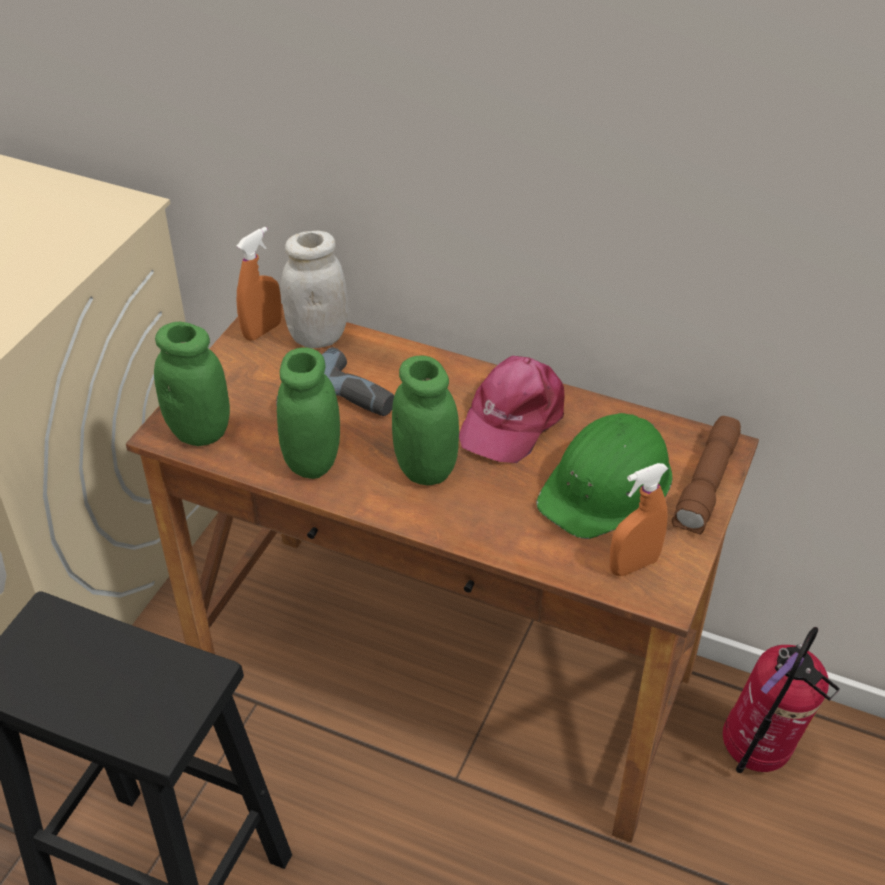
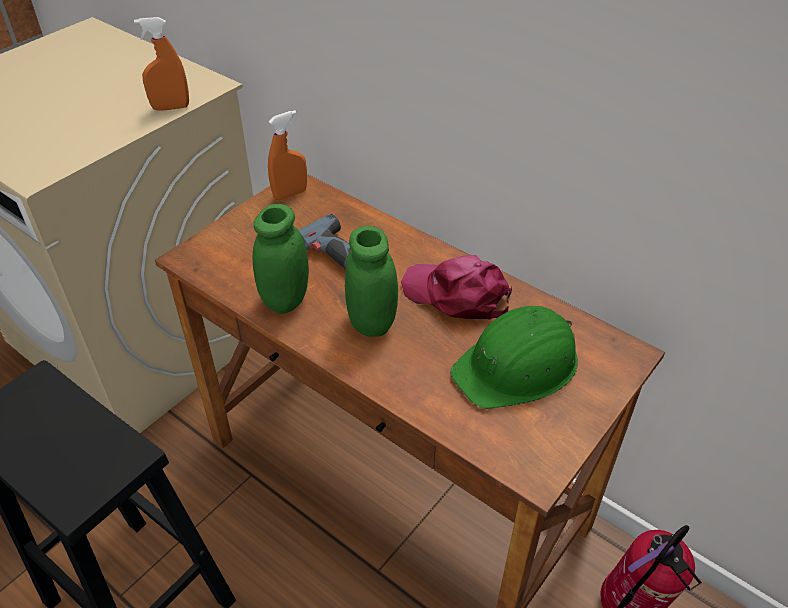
camera: 15 degrees right, 0 degrees up
green jar [154,322,230,446] -> none
white jar [281,231,348,348] -> none
pink cap [459,356,565,463] -> pink cap turned 75 degrees clockwise [401,255,512,319]
orange spray bottle [610,463,668,576] -> orange spray bottle moved to [134,17,189,111]
brown flashlight [672,416,741,535] -> none

